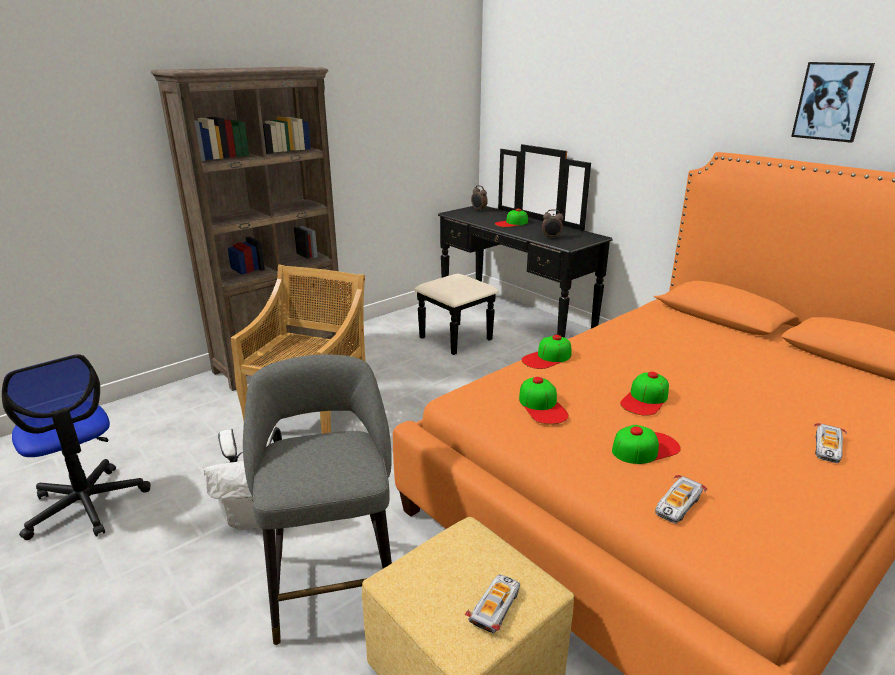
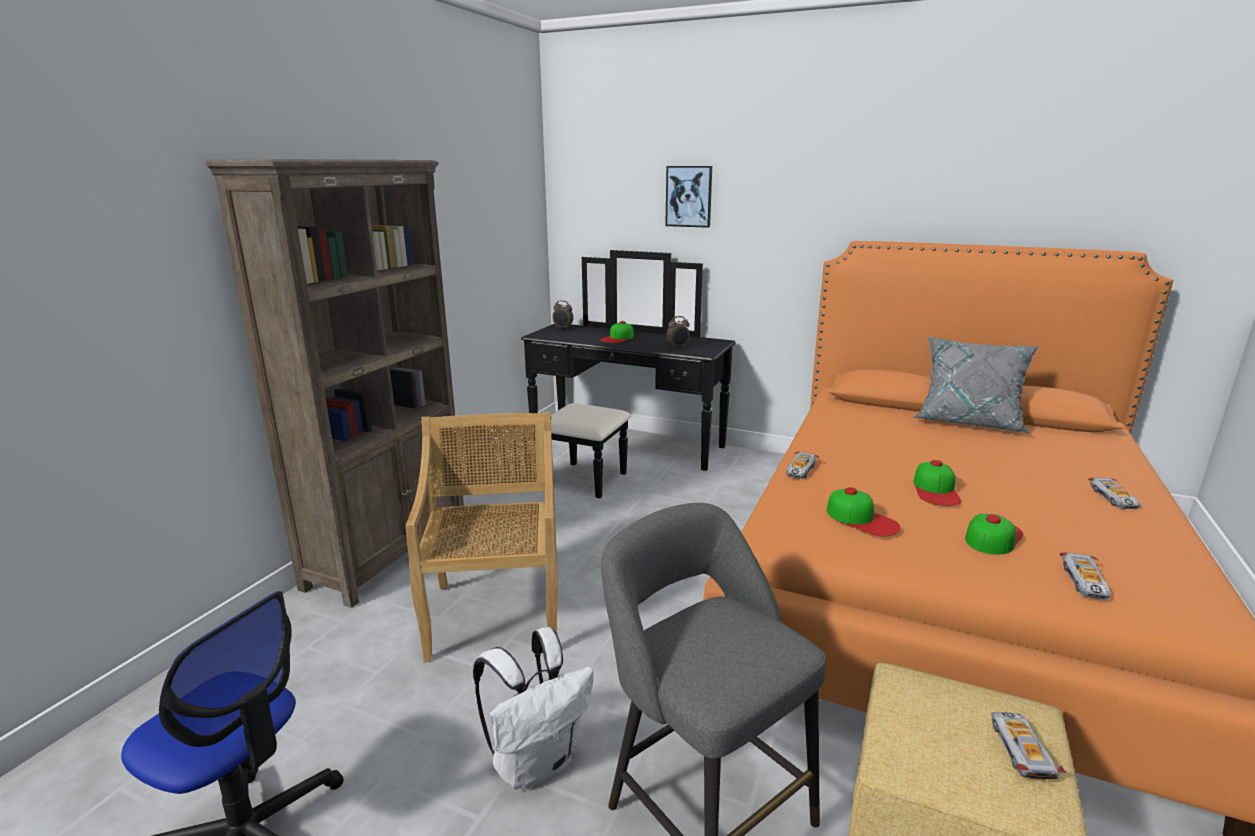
camera: 25 degrees left, 5 degrees down
cap [522,335,572,369] -> toy car [786,452,820,479]
picture [791,62,875,143] -> picture moved to [665,166,712,228]
none -> grey pillow [912,336,1038,433]

